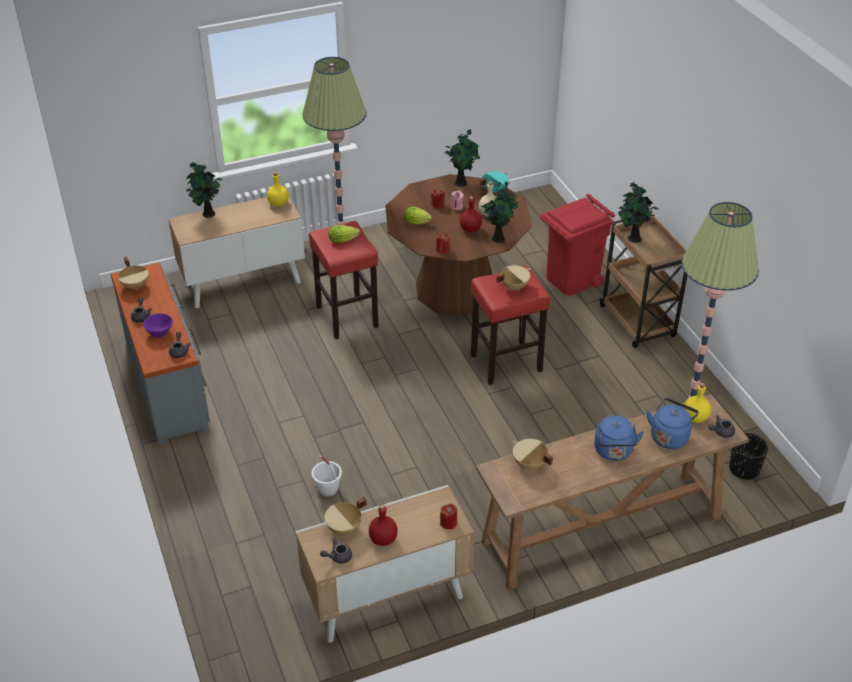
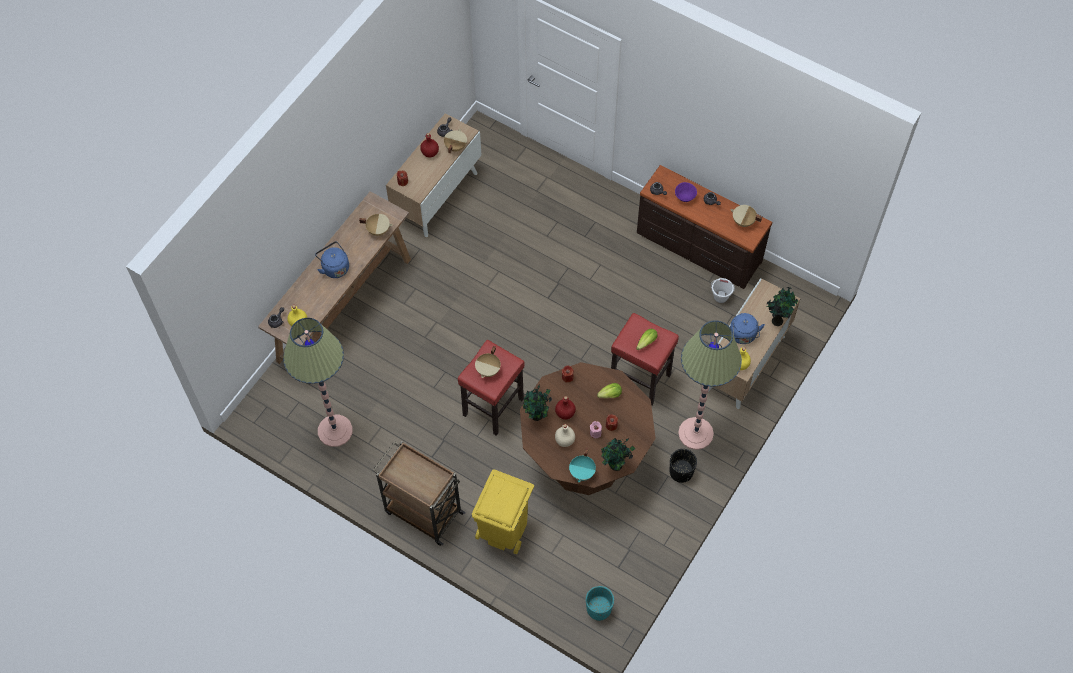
camera: 145 degrees right, 20 degrees up
grey dresser [110,263,210,445] -> brown dresser [637,165,772,289]
white bucket [312,455,342,497] -> white bucket moved to [711,278,735,303]
red trash can [540,194,615,296] -> yellow trash can [472,469,534,554]
potted plant [618,182,659,243] -> none
blue kettle [646,398,699,449] -> blue kettle moved to [730,313,765,344]
black planter [729,433,768,480] -> black planter moved to [669,449,697,483]
none -> turquoise planter [586,586,614,621]

